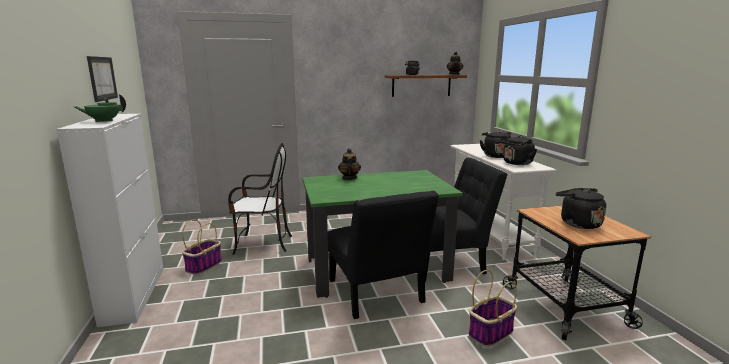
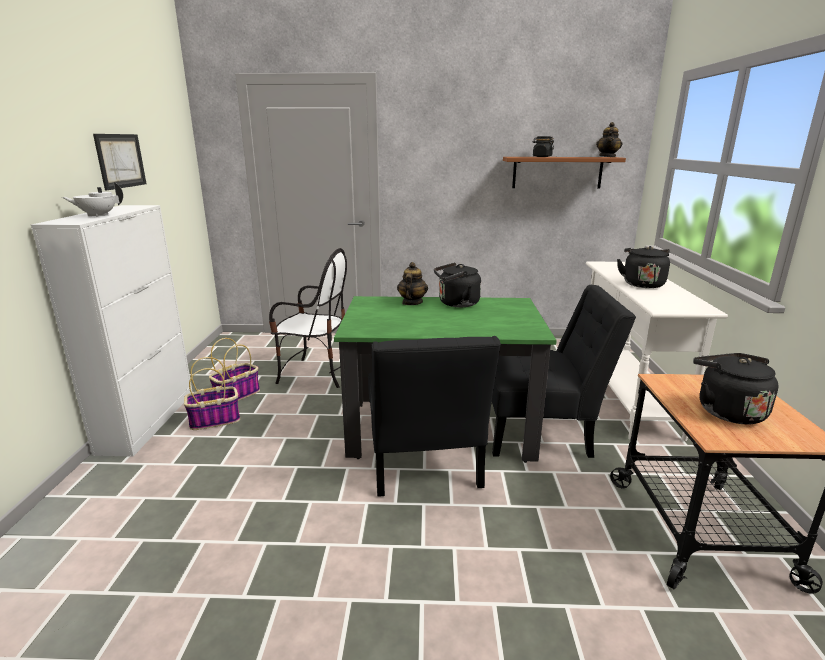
camera: 15 degrees right, 5 degrees up
green teapot [75,94,126,122] -> white teapot [62,182,123,217]
basket [469,270,517,347] -> basket moved to [184,357,240,430]
black kettle [499,135,537,165] -> black kettle moved to [434,263,481,307]

